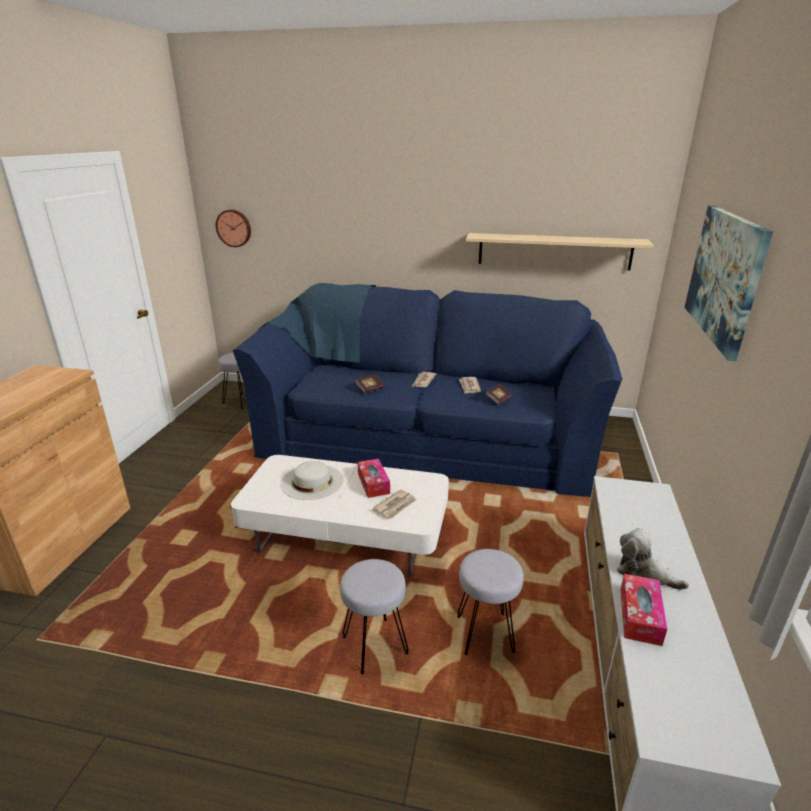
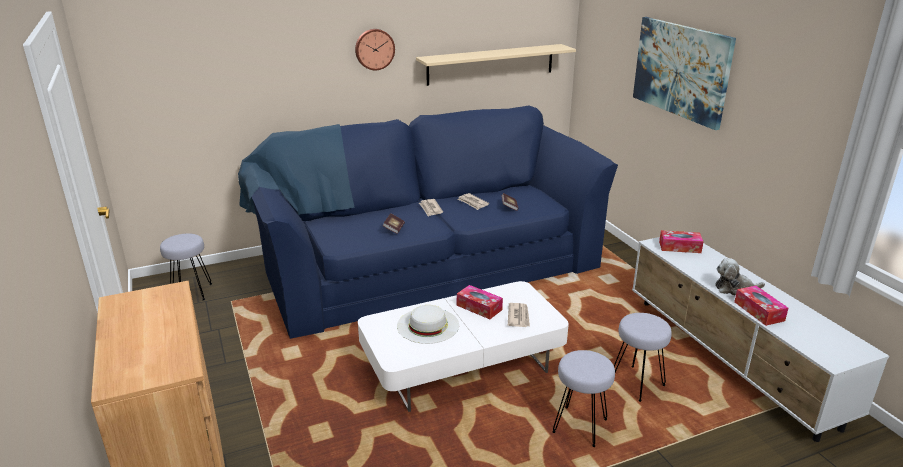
camera: 35 degrees left, 0 degrees up
wall clock [216,210,251,247] -> wall clock moved to [355,29,395,70]
none -> tissue box [659,230,704,253]

